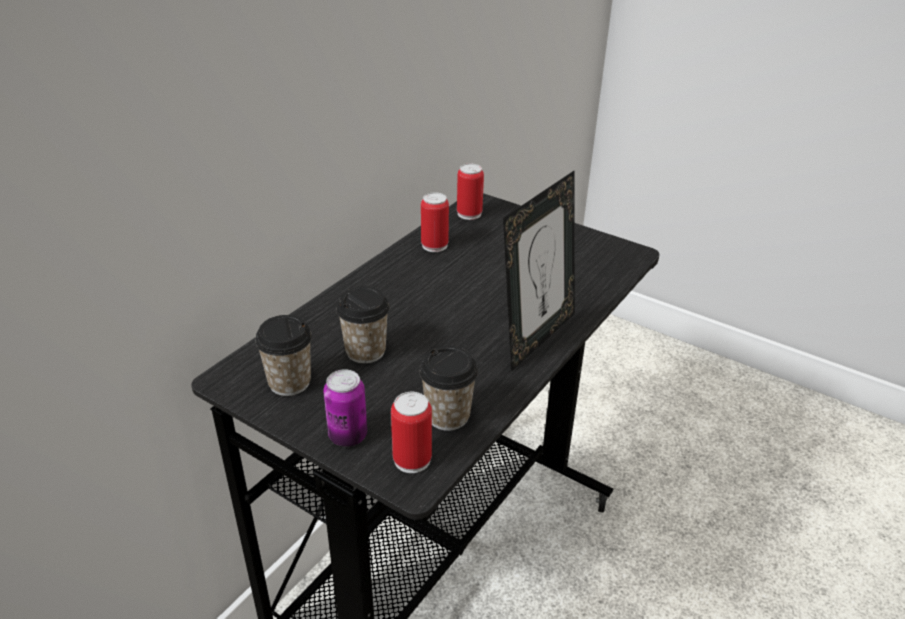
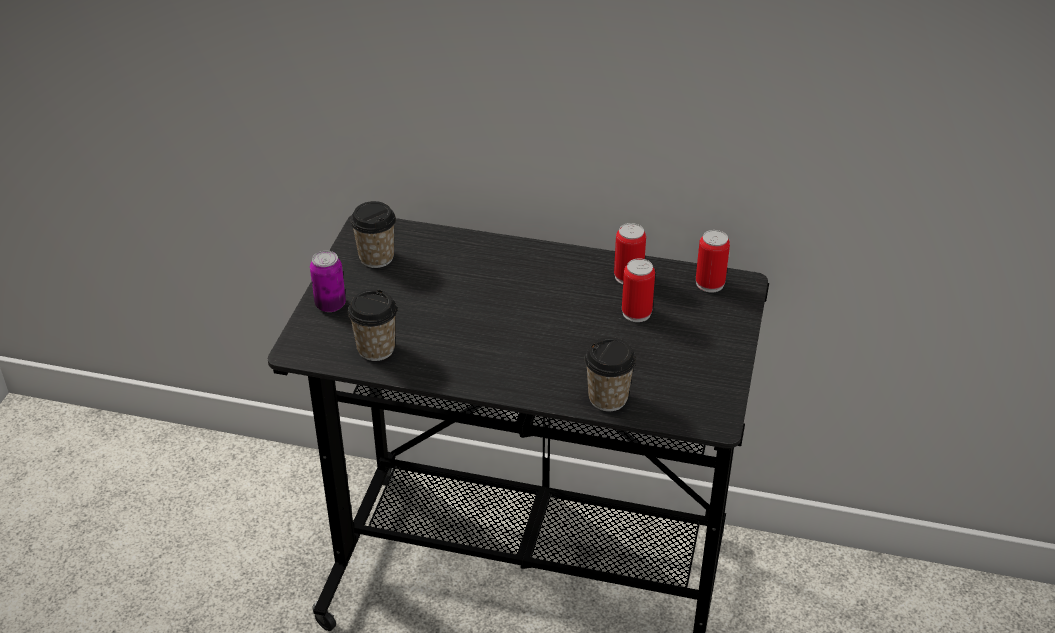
camera: 70 degrees right, 5 degrees up
cup [336,287,390,364] -> cup moved to [585,337,636,411]
can [391,392,432,473] -> can moved to [622,258,655,322]
picture frame [503,171,575,371] -> none

